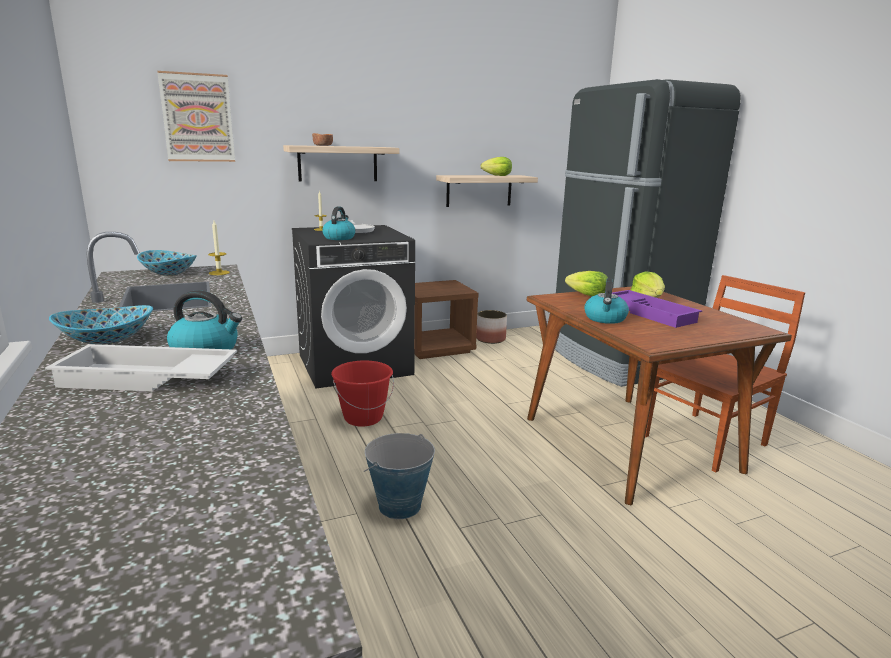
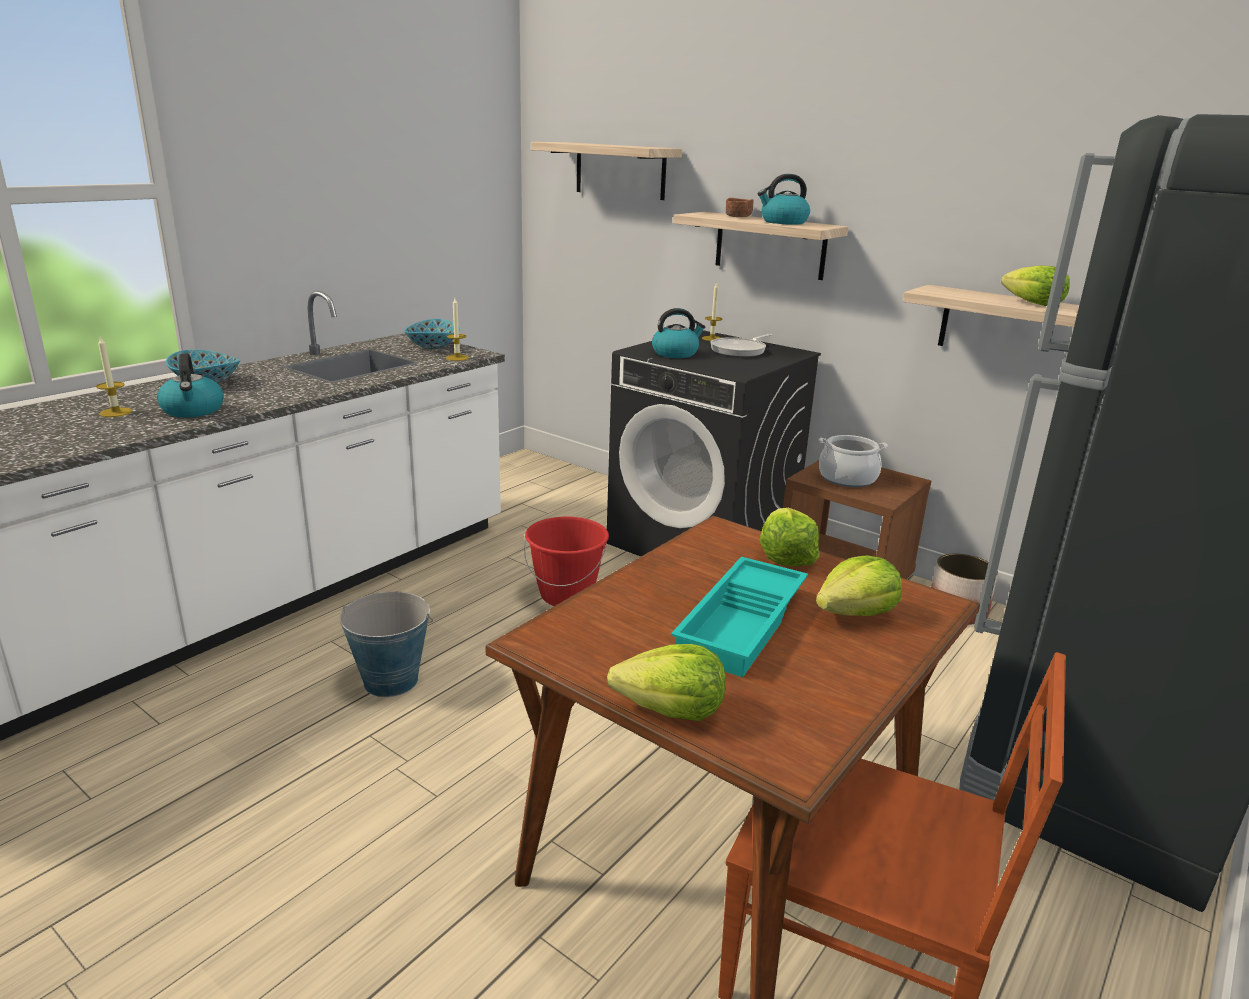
camera: 60 degrees right, 5 degrees up
white tray [45,344,237,391] -> candle [96,336,132,417]
picture [157,71,235,162] -> shelf [531,142,682,200]
kettle [584,278,629,324] -> kettle moved to [758,174,810,225]
purple tray [612,290,702,328] -> turquoise tray [671,557,808,677]
none -> lettuce [607,644,726,721]
none -> cooking pot [819,435,888,487]

